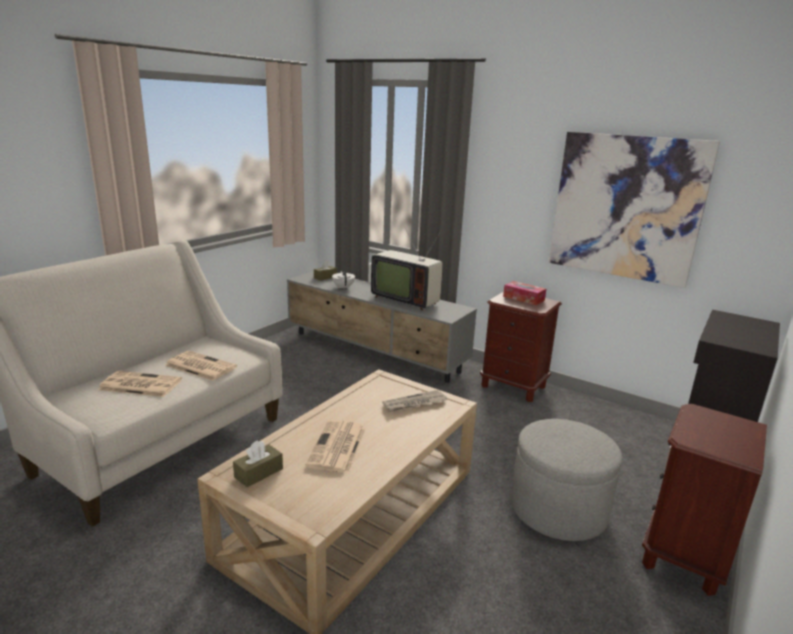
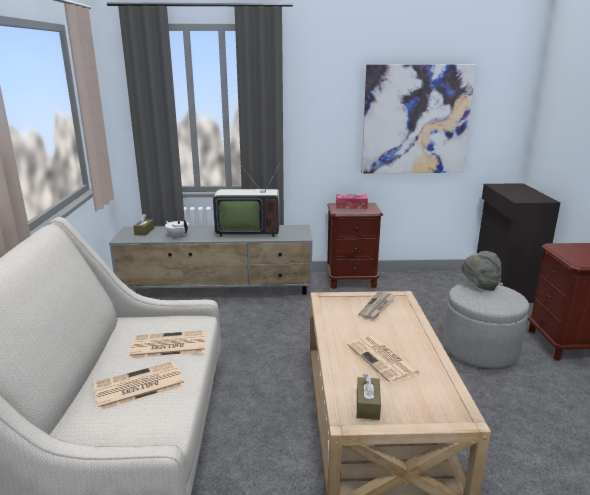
camera: 35 degrees left, 0 degrees up
none -> grey hat [462,251,502,291]

